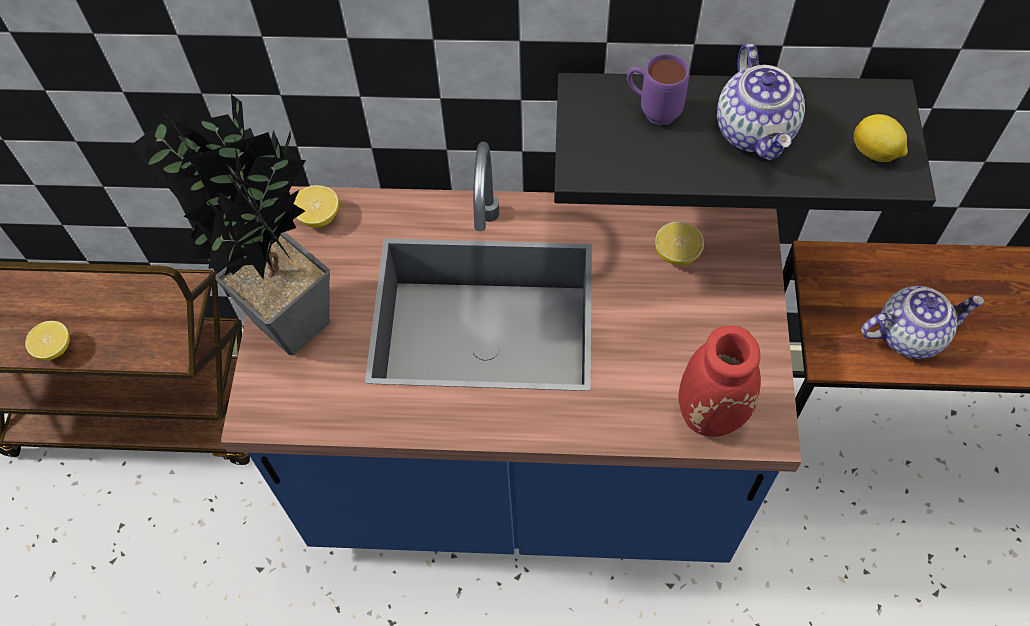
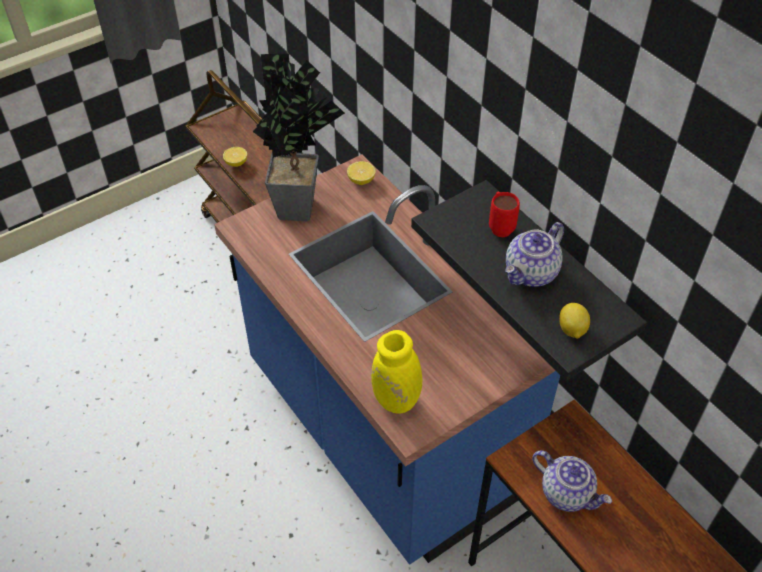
camera: 50 degrees right, 10 degrees down
purple mug [627,54,689,125] -> red mug [489,192,520,237]
lemon [655,221,704,265] -> none
red vase [679,245,779,437] -> yellow vase [371,326,476,413]

